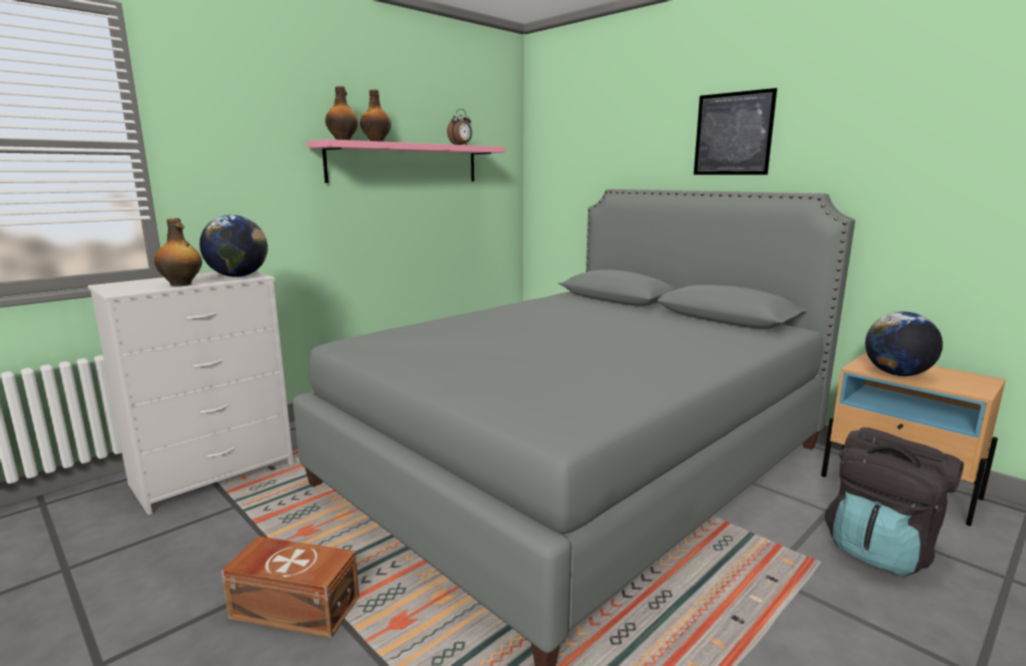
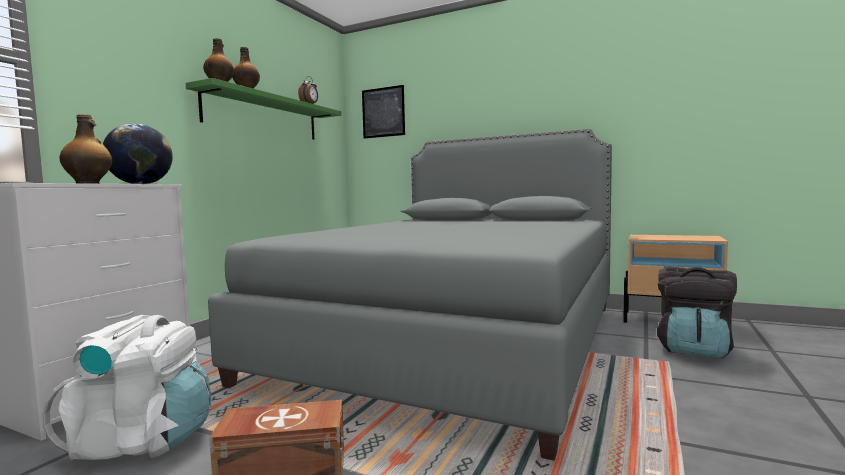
camera: 20 degrees left, 10 degrees down
pink shelf [307,139,505,183] -> green shelf [186,78,341,139]
picture [694,88,777,175] -> picture moved to [362,85,405,139]
globe [865,312,943,376] -> none
none -> white backpack [42,315,211,461]

